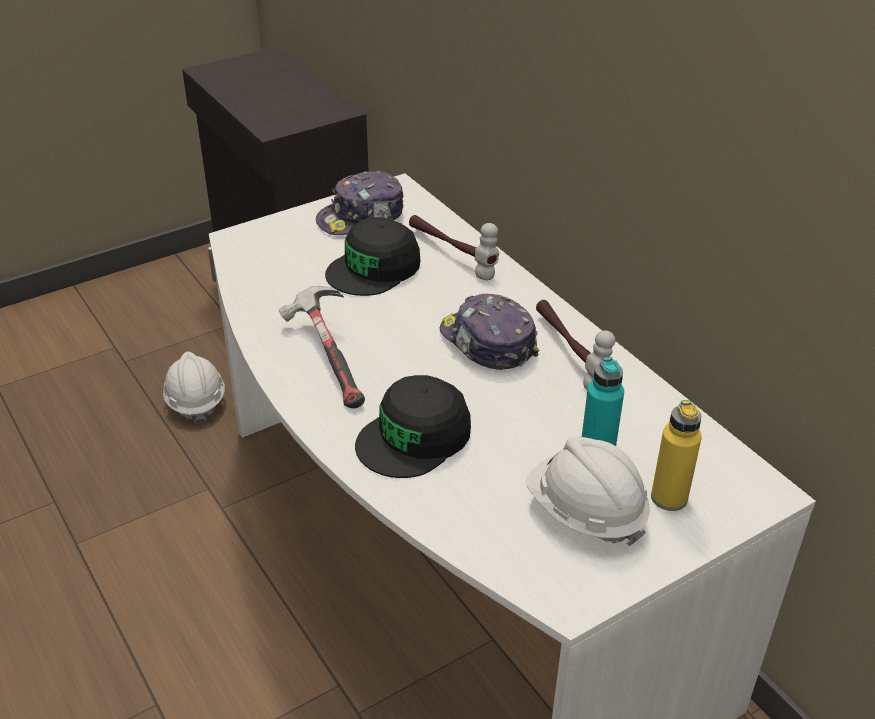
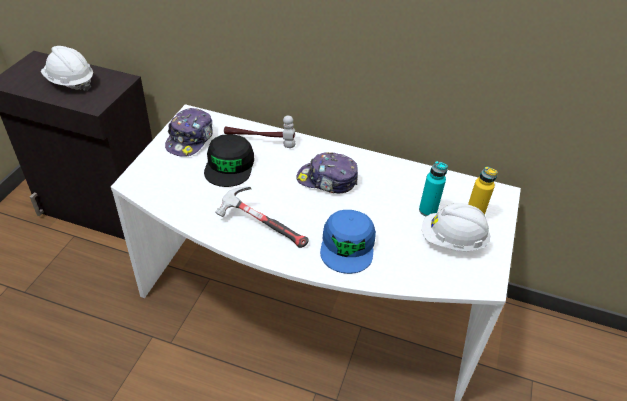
camera: 40 degrees left, 5 degrees up
white hard hat [163,352,225,424] -> white hard hat moved to [41,46,93,91]
black cap [355,375,471,478] -> blue cap [320,210,376,274]
hammer [536,300,615,390] -> none

